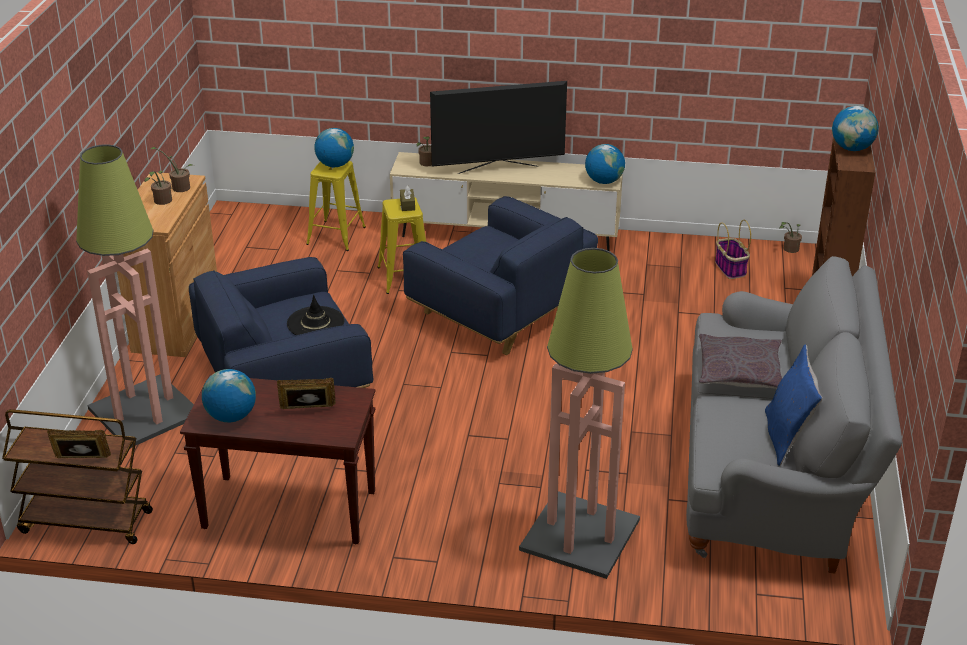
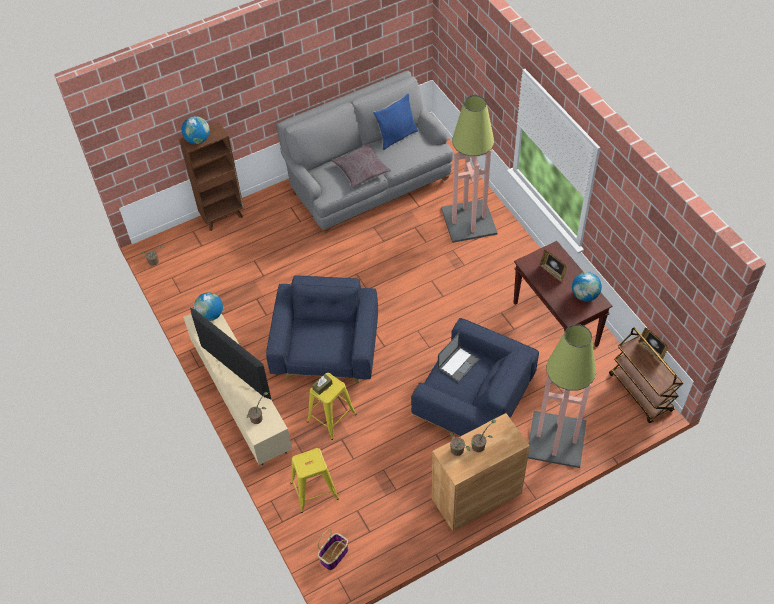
camera: 125 degrees left, 20 degrees up
black hat [287,295,344,335] -> laptop [438,332,480,382]
globe [314,128,354,167] -> none
basket [715,220,751,279] -> basket moved to [318,529,349,570]

